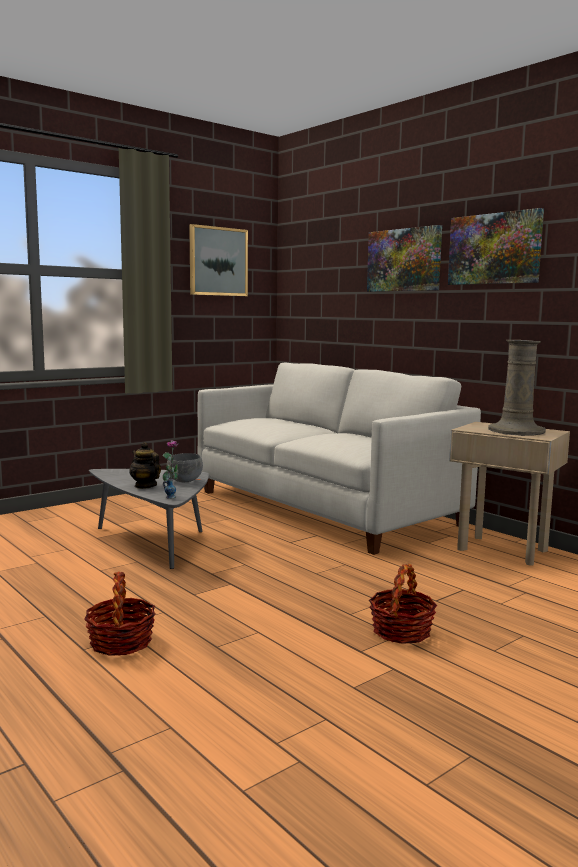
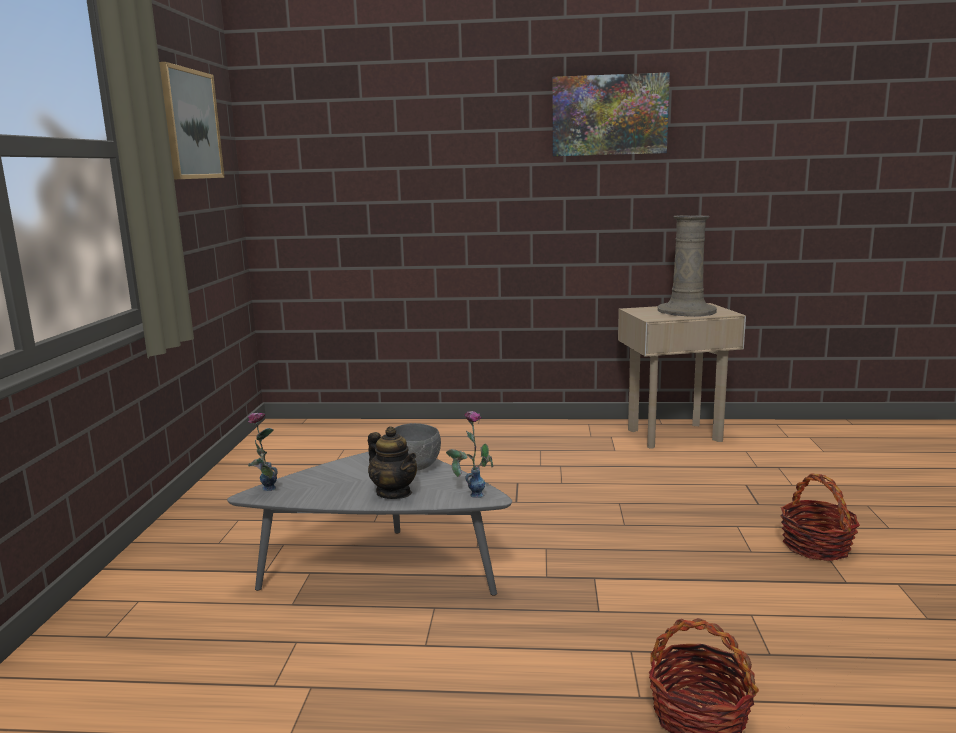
camera: 45 degrees left, 5 degrees up
teapot [129,442,161,489] -> teapot turned 135 degrees counterclockwise [368,426,417,499]
white sofa [197,363,481,555] -> none
picture [367,225,442,292] -> none
none -> vase [248,413,278,491]

